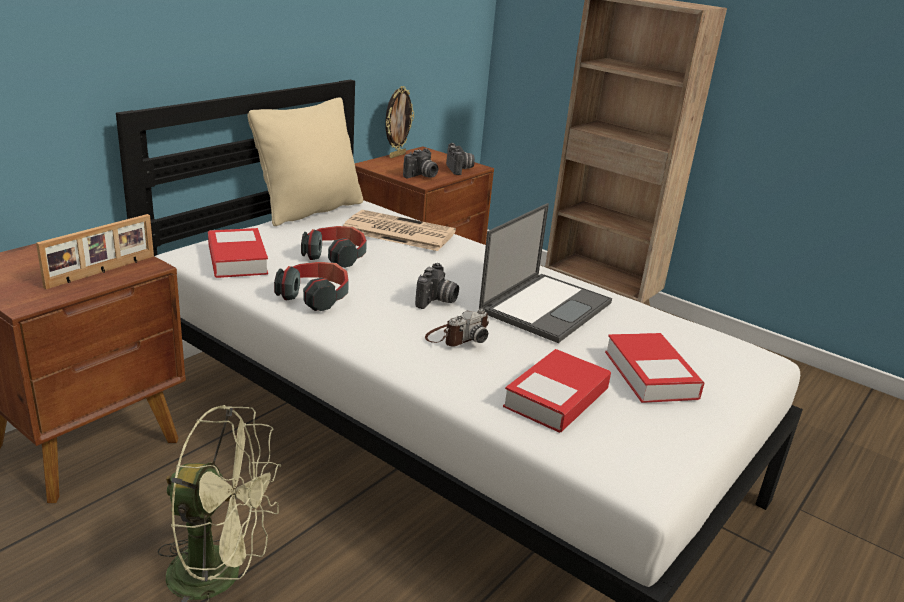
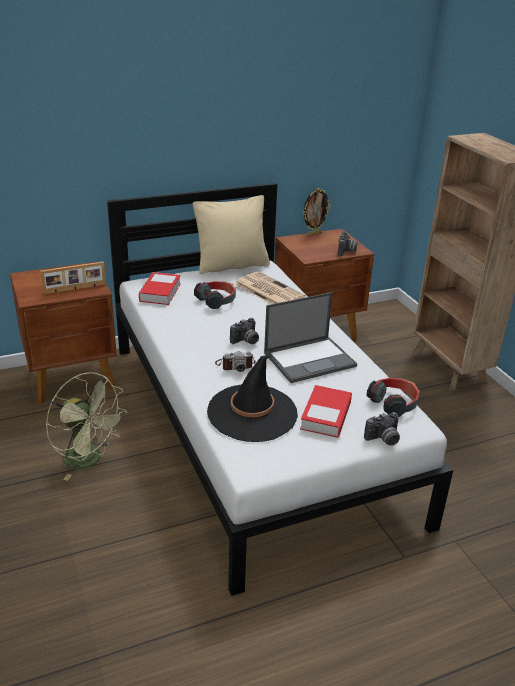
camera: 30 degrees right, 5 degrees up
headphones [274,262,349,311] -> headphones moved to [366,378,420,417]
camera [403,148,438,178] -> camera moved to [364,412,400,446]
book [503,349,611,433] -> black hat [207,354,298,442]

